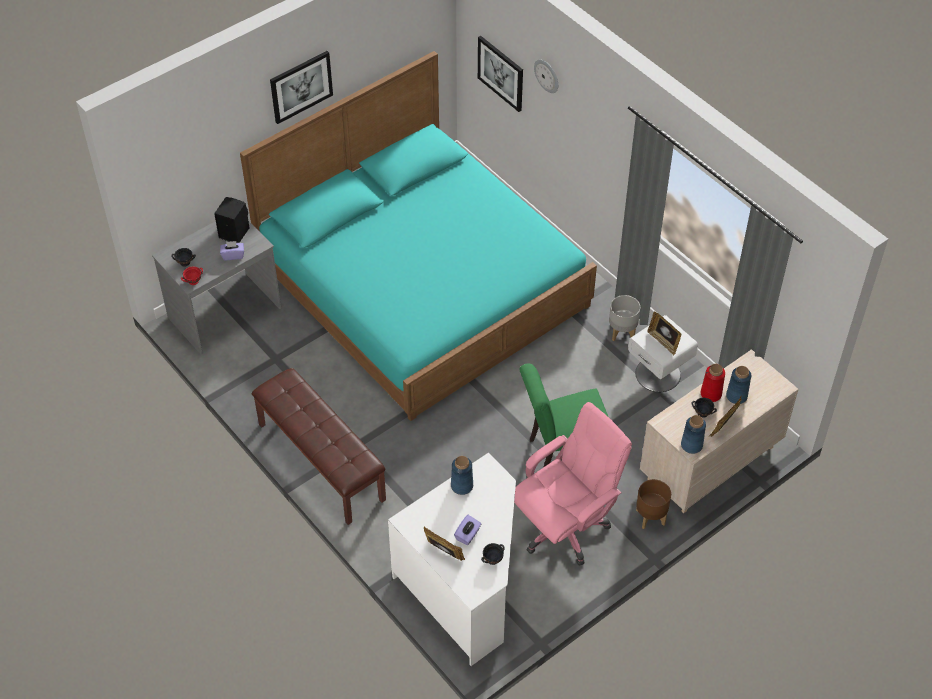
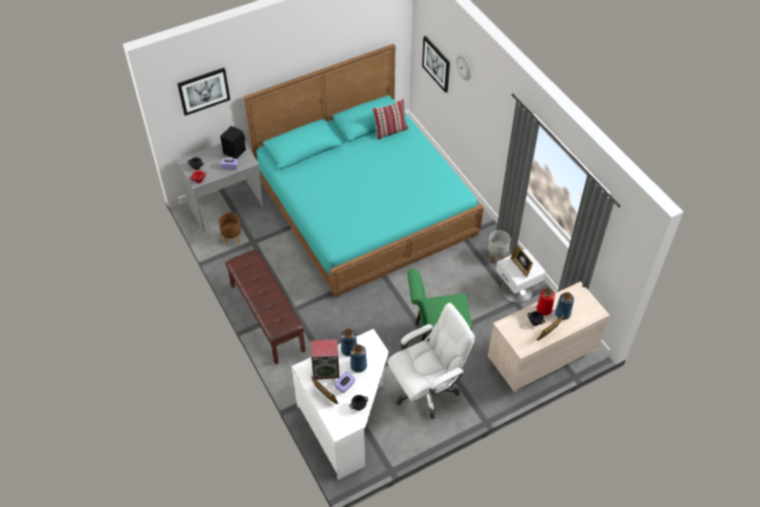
camera: 10 degrees right, 0 degrees up
picture [270,51,333,124] -> picture moved to [177,68,230,116]
pink office chair [514,402,632,566] -> white office chair [387,303,475,419]
brown planter [636,479,671,529] -> brown planter moved to [218,213,241,245]
blue vase [681,415,706,454] -> blue vase moved to [350,344,367,373]
none -> speaker [311,339,339,379]
none -> pillow [372,99,408,140]

